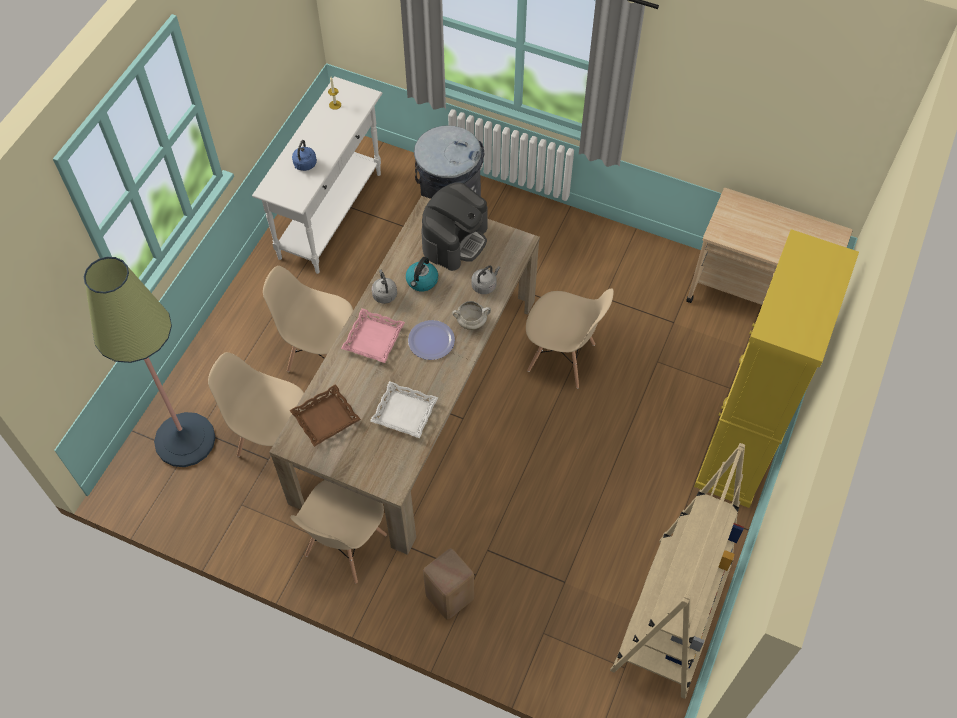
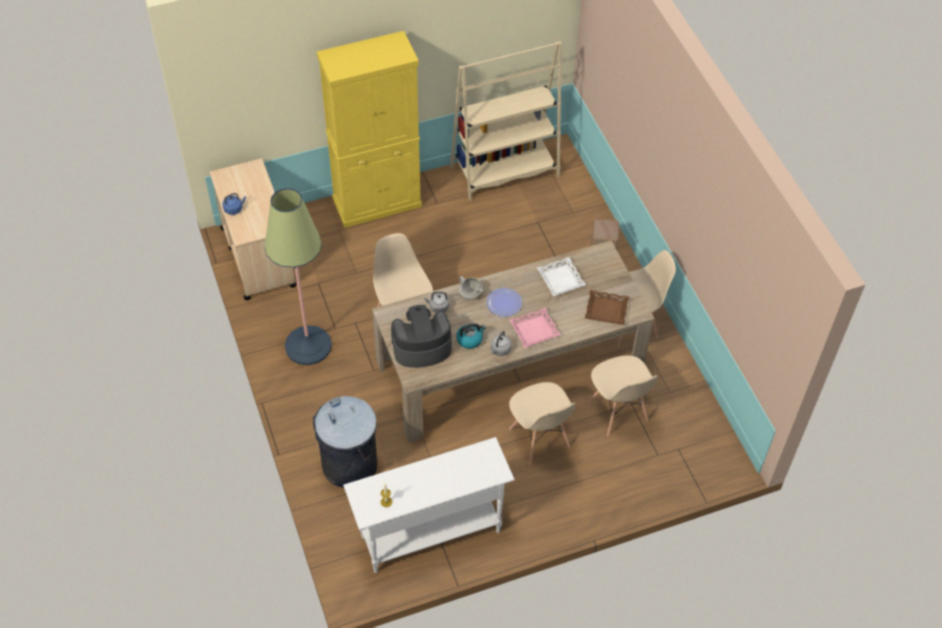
camera: 135 degrees left, 5 degrees down
floor lamp [84,257,216,467] -> floor lamp moved to [265,188,332,365]
blue kettle [292,140,317,171] -> blue kettle moved to [223,193,246,215]

